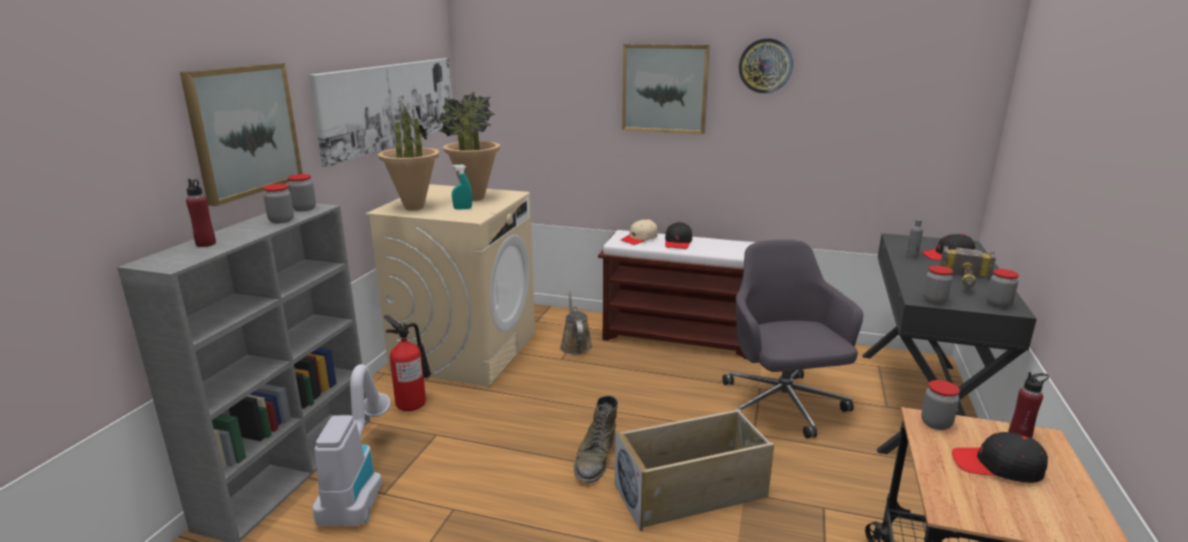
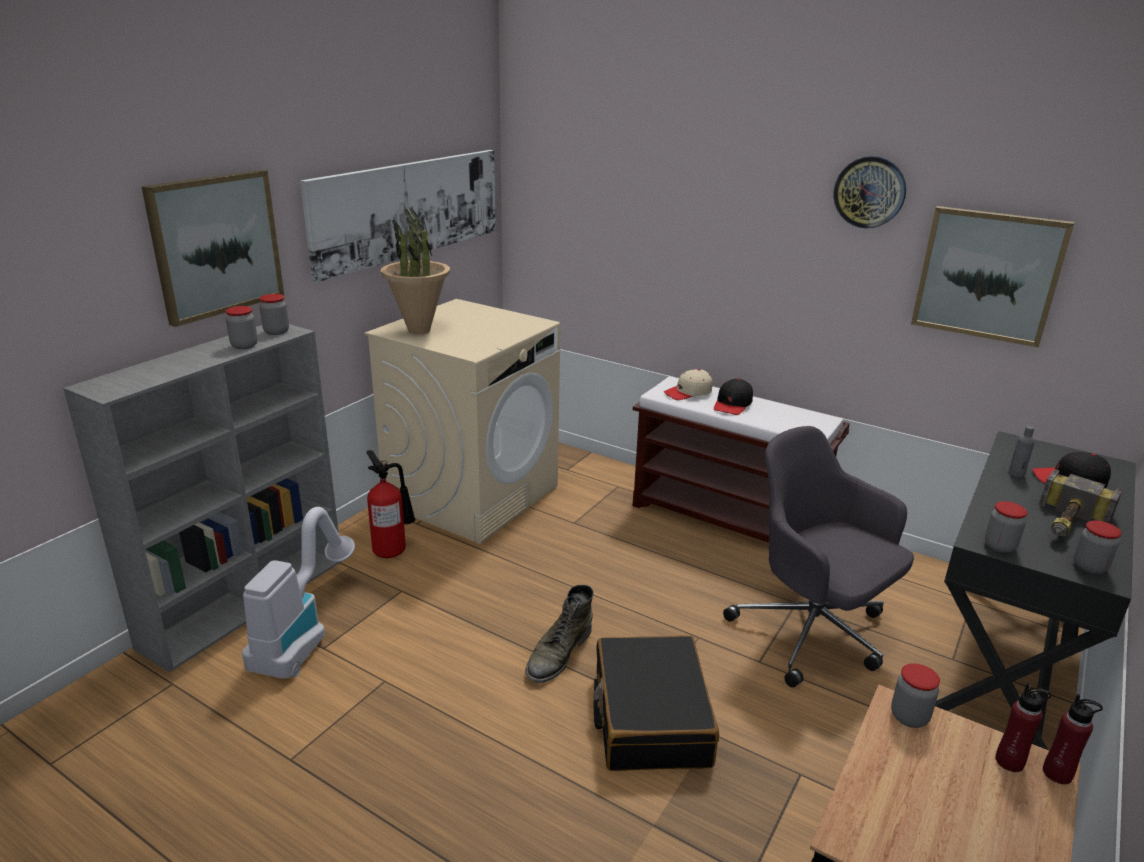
camera: 15 degrees right, 5 degrees up
red bottle [186,179,216,247] -> red bottle moved to [1043,694,1103,784]
potted plant [436,91,500,201] -> none
turquoise spray bottle [452,165,472,209] -> none
brown watering can [560,291,593,355] -> none
beige storage box [615,409,774,531] -> black suitcase [593,635,719,771]
picture [622,44,710,134] -> picture moved to [911,206,1075,347]
grey office chair [722,239,863,438] -> grey office chair turned 45 degrees counterclockwise [723,426,914,688]
black cap [952,432,1048,483] -> none

